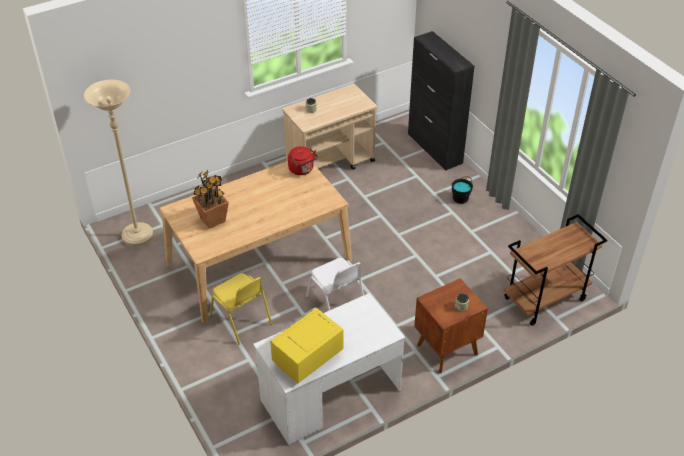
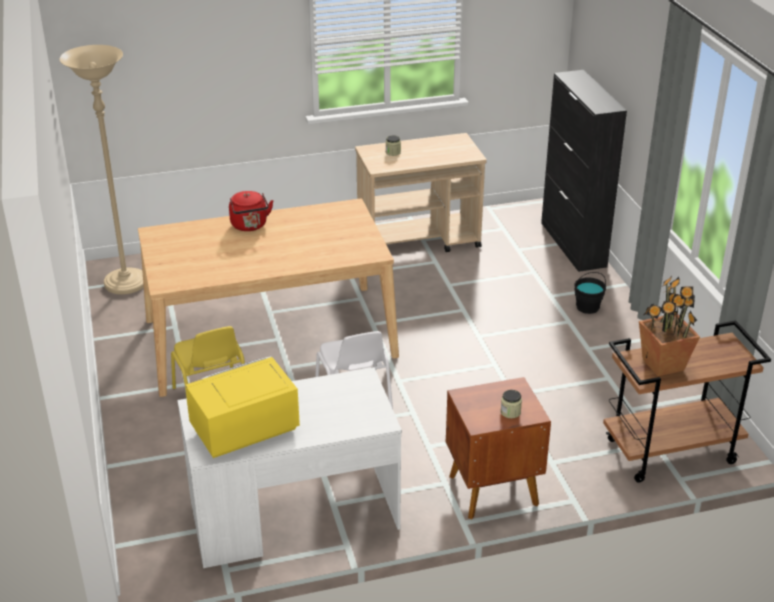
camera: 15 degrees right, 10 degrees down
potted plant [192,170,229,229] -> potted plant moved to [639,276,700,376]
red kettle [288,146,318,175] -> red kettle moved to [229,191,274,231]

